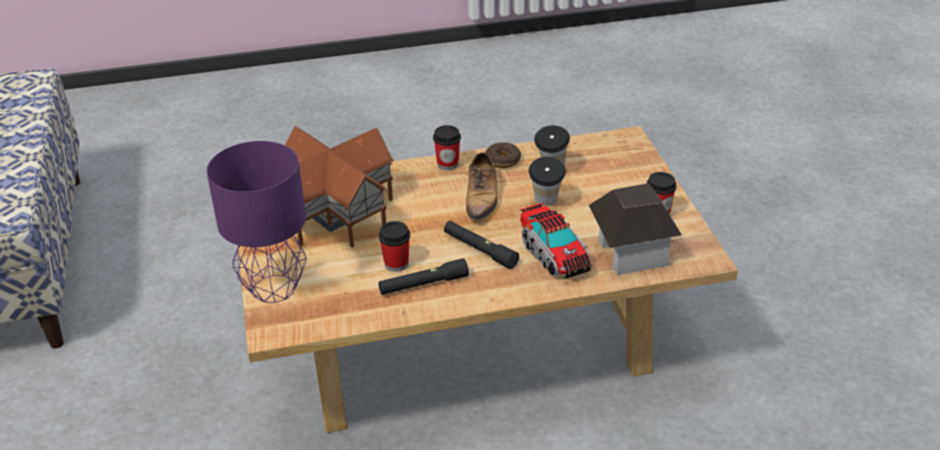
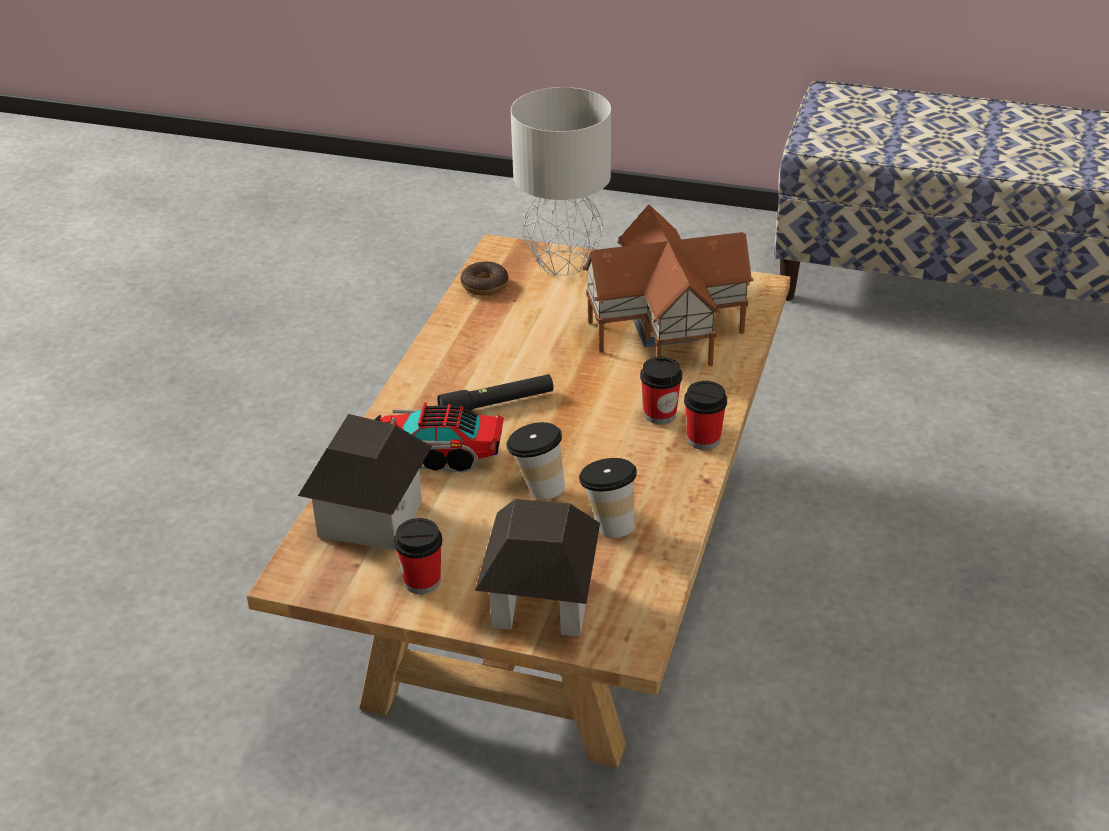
camera: 120 degrees right, 0 degrees up
purple table lamp [207,141,307,303] -> grey table lamp [511,87,611,275]
black flashlight [378,258,469,295] -> none
cup [379,221,410,272] -> cup moved to [640,357,682,424]
shoe [466,152,497,225] -> none
donut [485,142,521,168] -> donut moved to [460,261,508,295]
none -> toy house [475,499,600,636]

